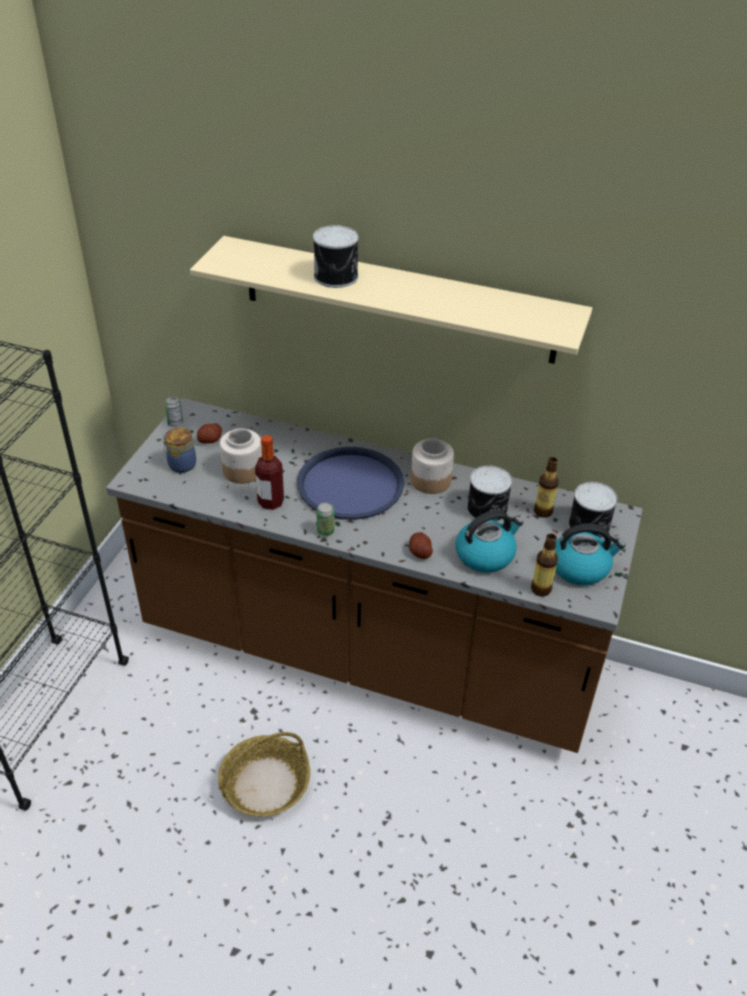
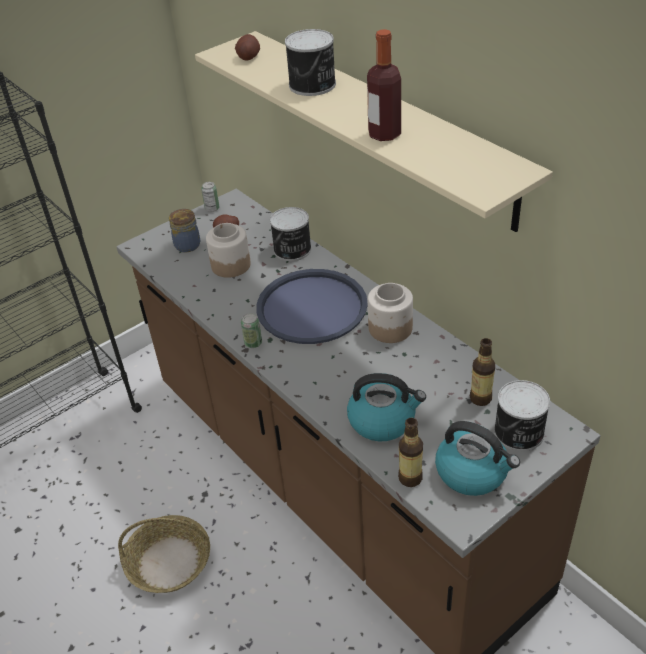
camera: 35 degrees right, 0 degrees up
bottle [255,435,284,510] -> bottle moved to [367,29,401,141]
potato [409,532,433,559] -> potato moved to [235,34,260,61]
can [467,466,512,522] -> can moved to [270,207,311,261]

